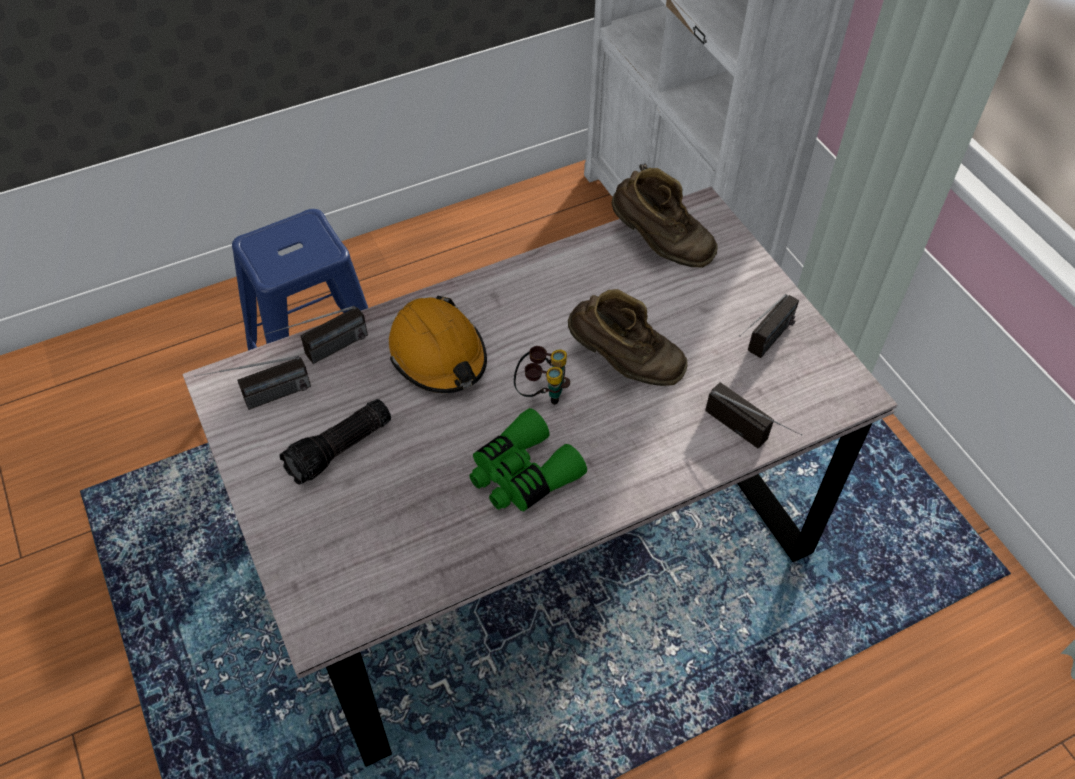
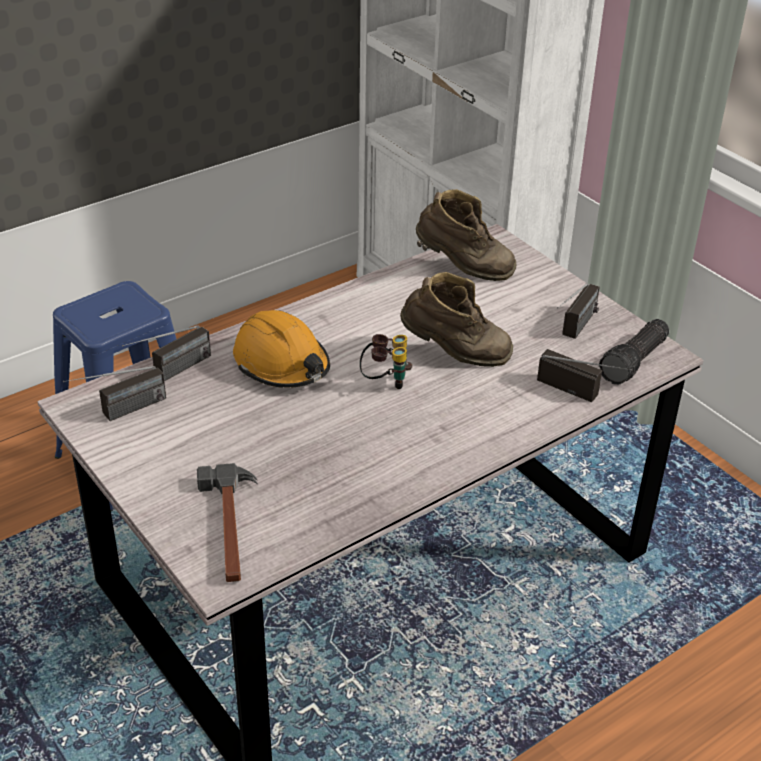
camera: 10 degrees left, 15 degrees down
flashlight [280,399,391,485] -> flashlight moved to [599,319,669,385]
green binoculars [469,408,587,511] -> none
none -> hammer [197,463,258,582]

